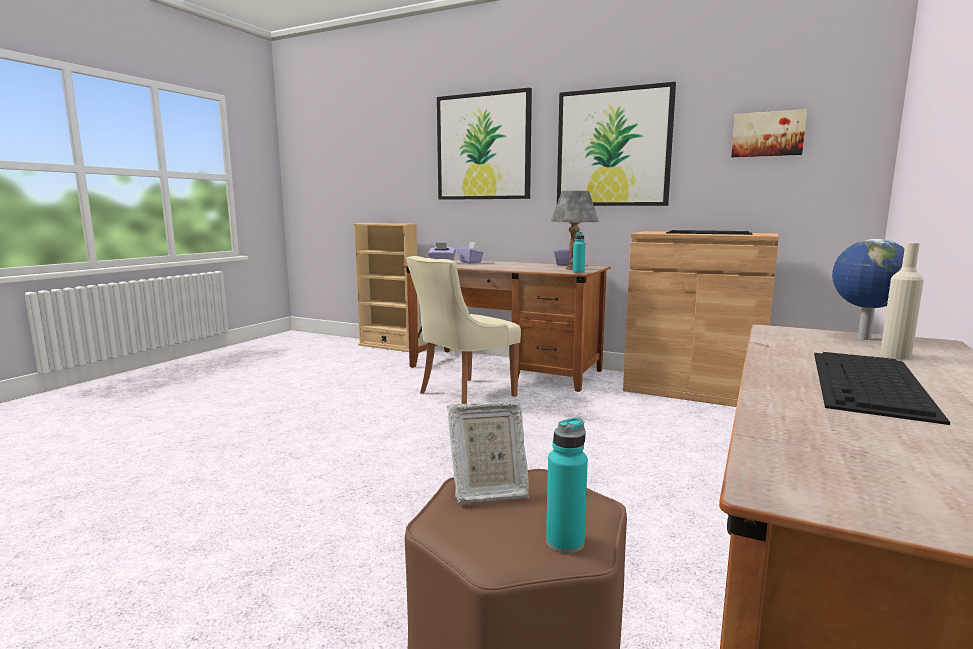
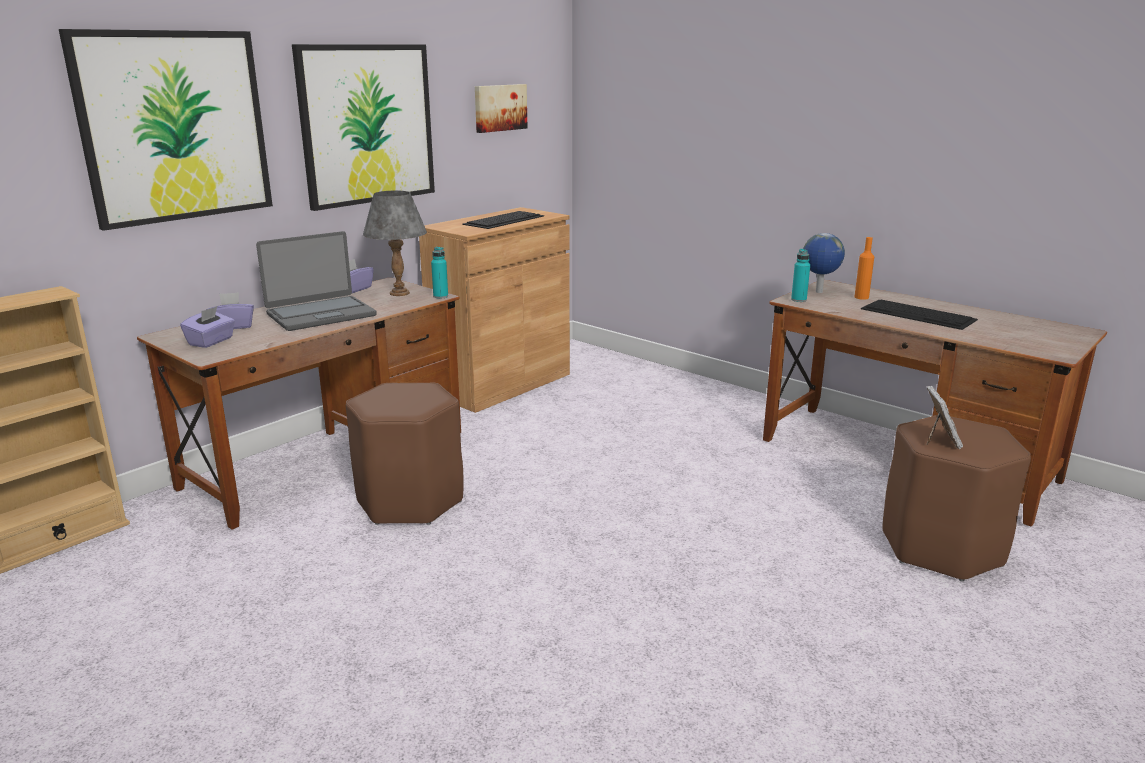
camera: 75 degrees left, 10 degrees up
beige chair [406,256,521,404] -> brown stool [346,383,463,525]
turquoise bottle [546,417,588,554] -> turquoise bottle moved to [791,249,810,302]
beige bottle [880,243,924,359] -> orange bottle [854,237,874,300]
none -> laptop [256,231,377,331]

